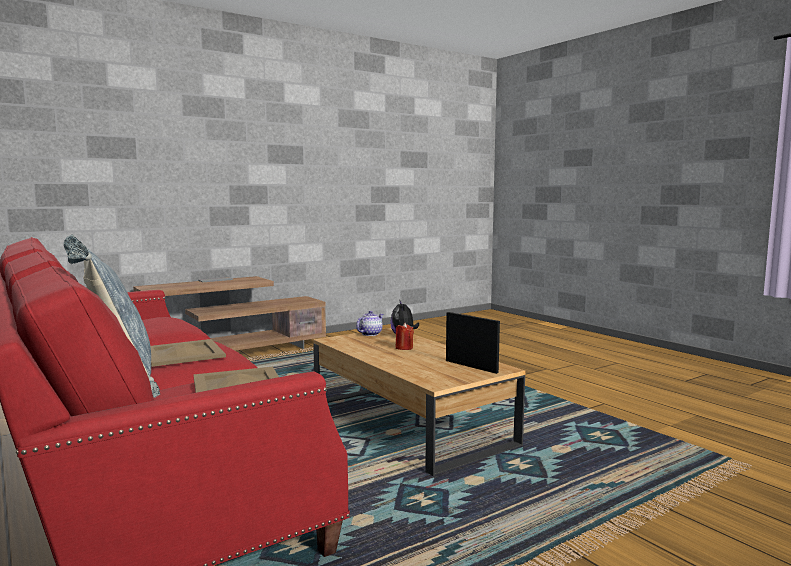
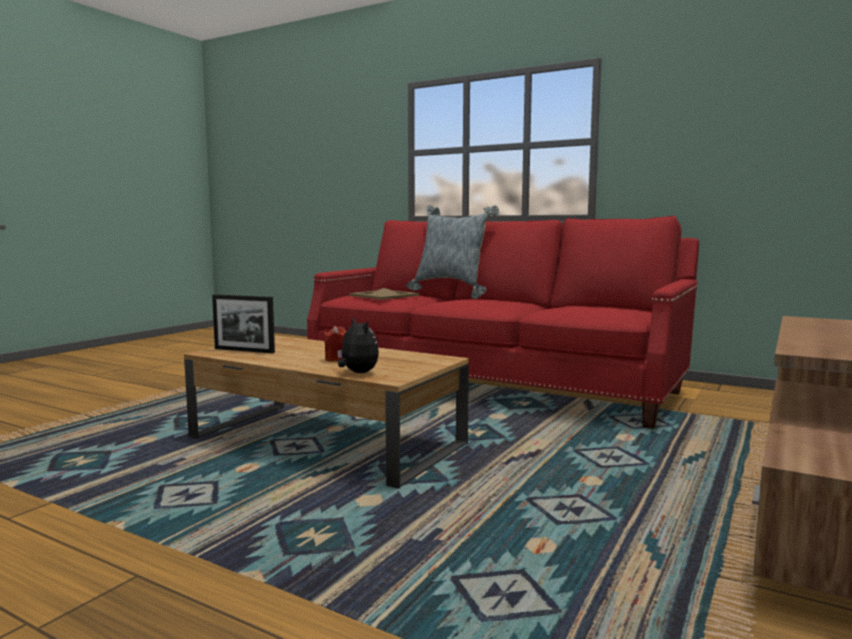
camera: 155 degrees right, 0 degrees up
beige tray [150,339,226,367] -> none
teapot [356,311,384,336] -> none

